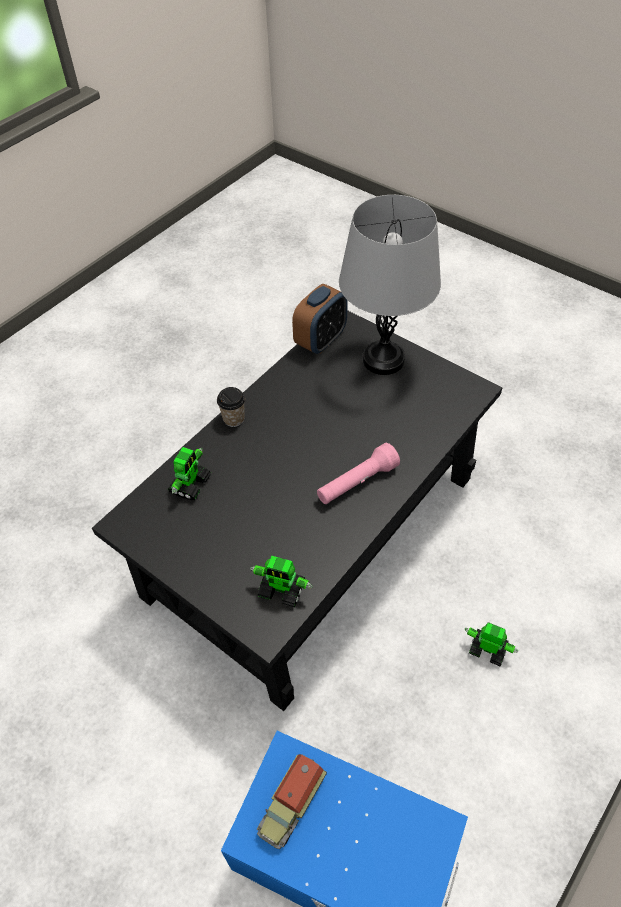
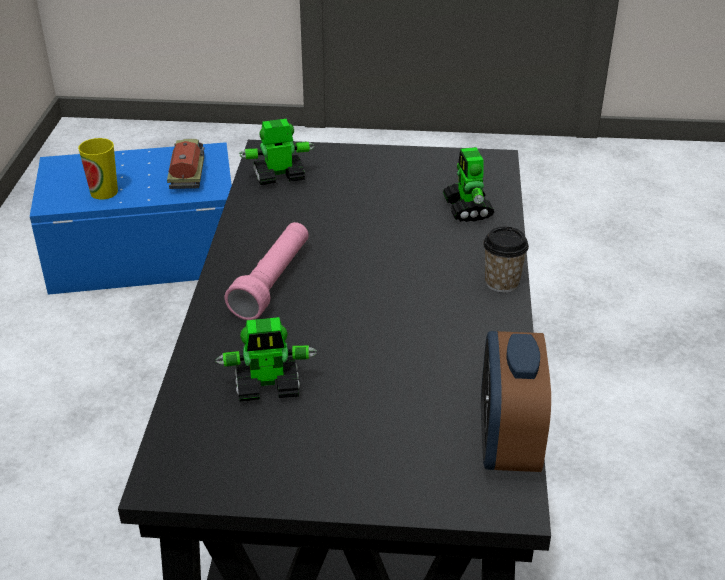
camera: 145 degrees right, 15 degrees down
grey table lamp [339,195,441,375] -> none
toy robot [465,622,518,666] -> toy robot moved to [216,317,317,402]
none -> cup [78,138,118,200]

